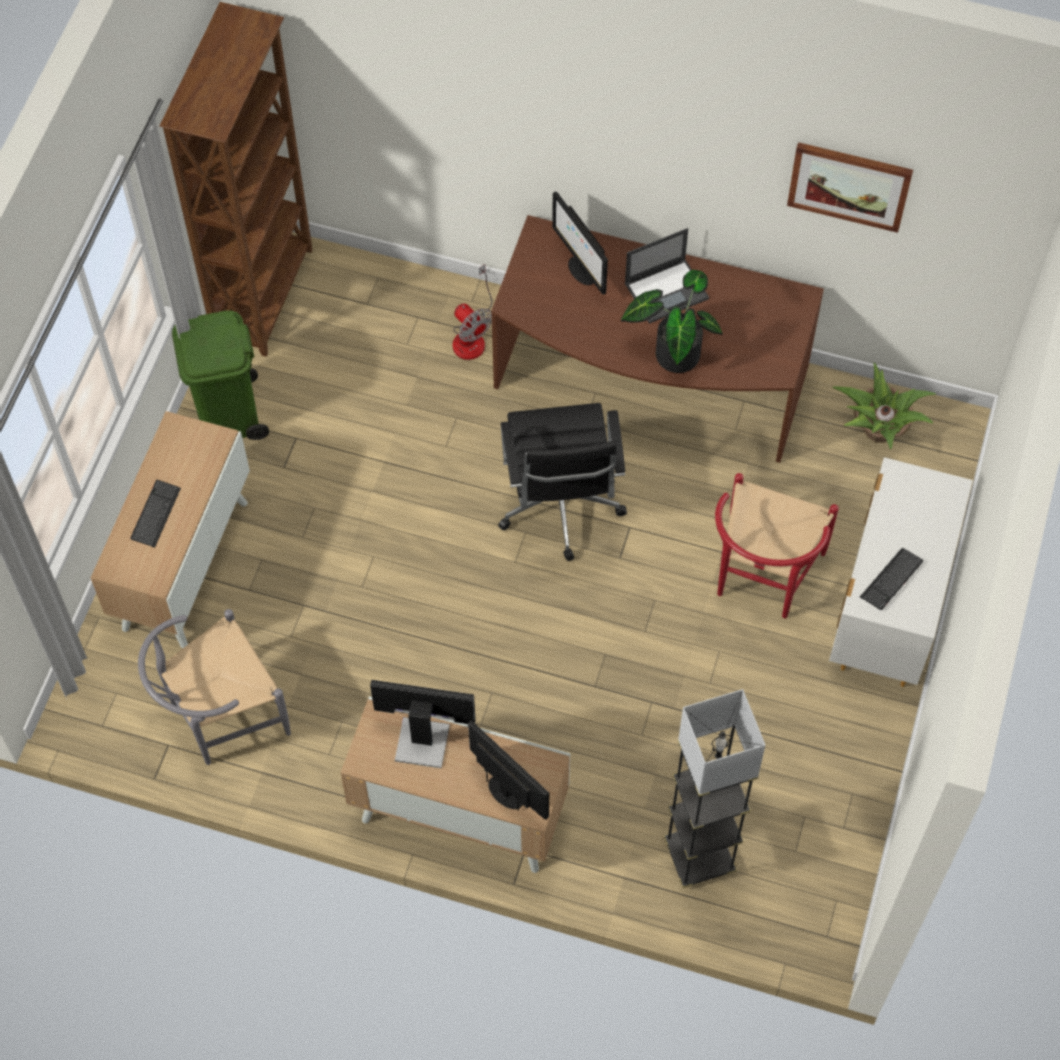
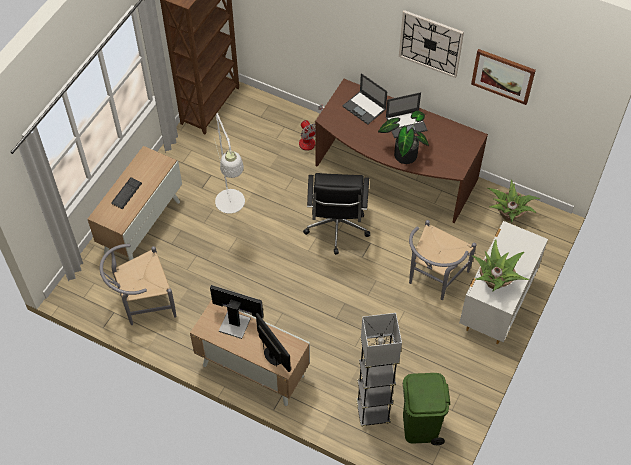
camera: 10 degrees right, 5 degrees down
green trash can [172,310,269,440] -> green trash can moved to [403,373,450,445]
monitor [552,191,608,295] -> laptop [342,73,388,125]
red chair [715,473,839,618] -> grey chair [409,220,476,300]
keyboard [860,548,923,610] -> potted plant [471,239,529,292]
none -> white floor lamp [214,113,245,214]
none -> wall clock [399,10,464,78]

